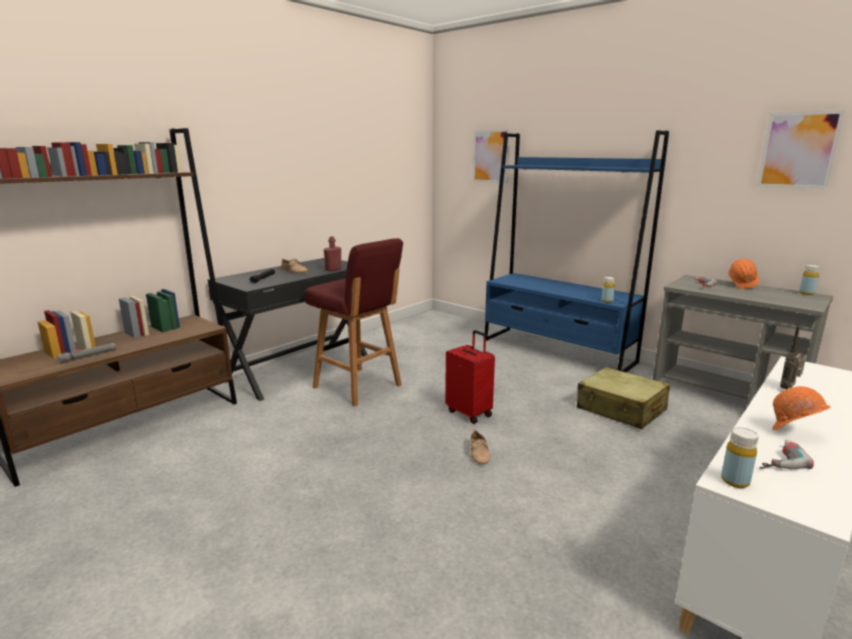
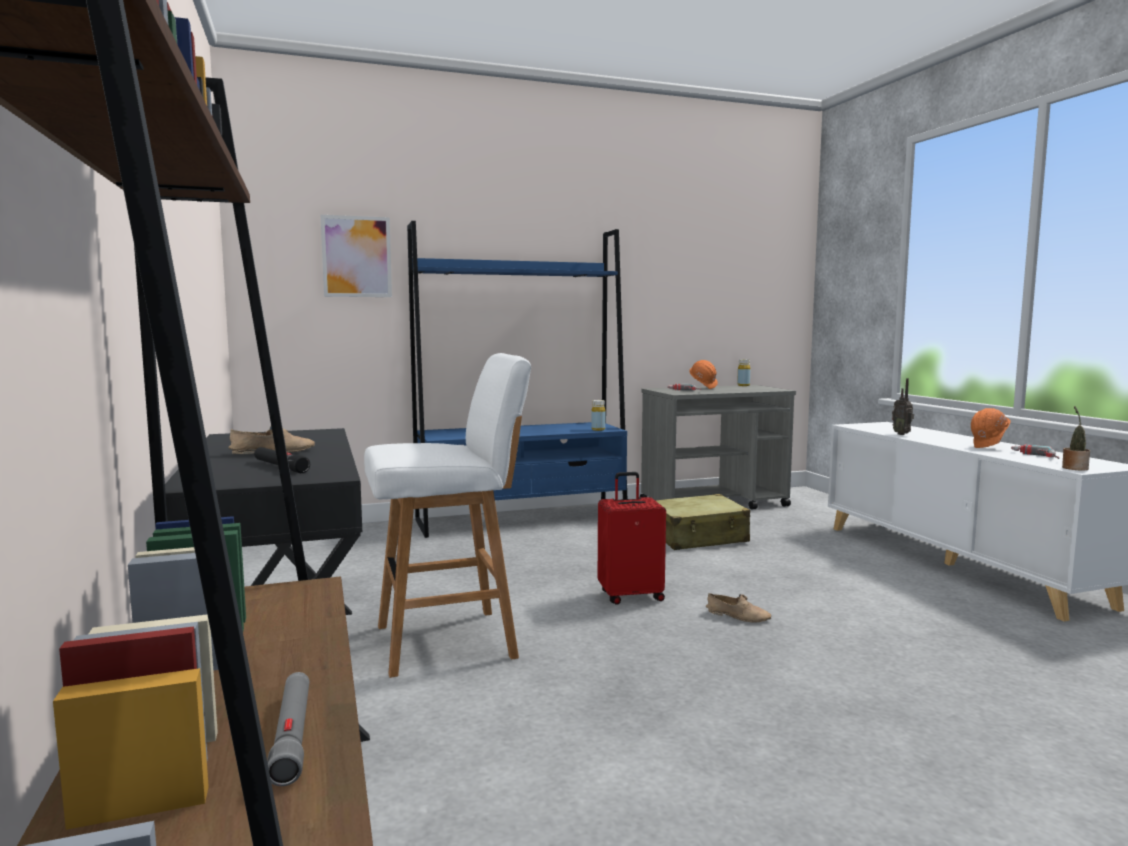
camera: 60 degrees left, 10 degrees down
red stool [305,238,403,407] -> white stool [364,353,531,678]
red bottle [324,236,342,271] -> none
yellow bottle [721,427,759,488] -> potted plant [1062,406,1090,470]
picture [757,110,845,190] -> none

